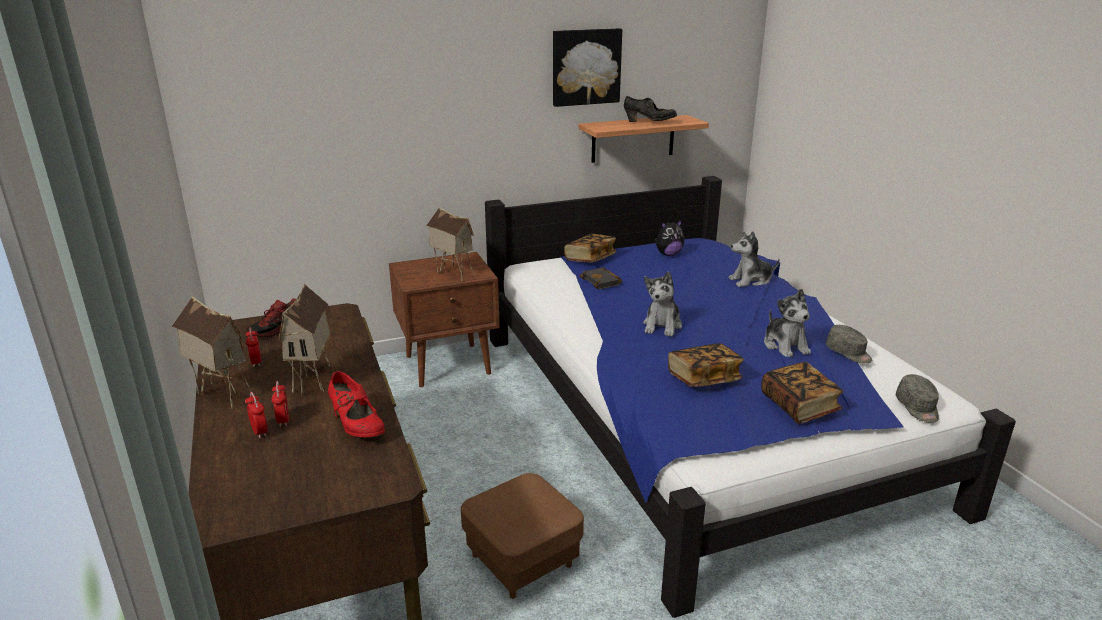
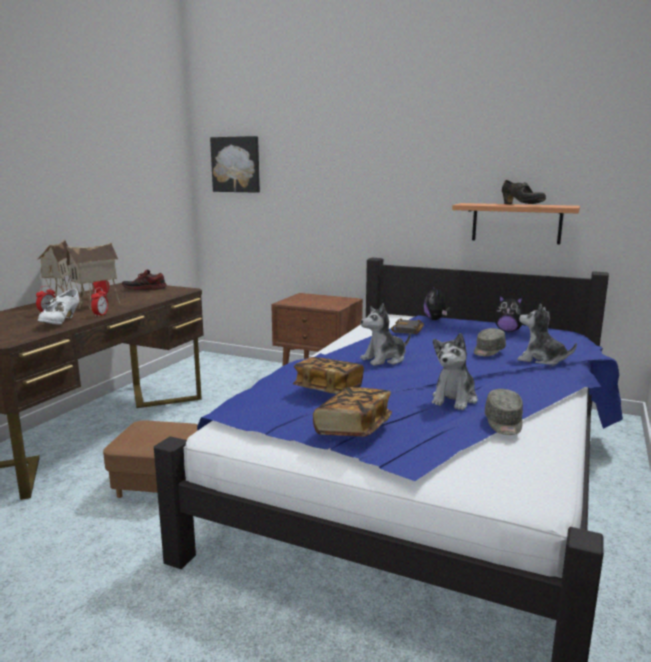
camera: 45 degrees right, 10 degrees down
alarm clock [245,392,268,439] -> alarm clock moved to [91,287,108,317]
red shoe [328,371,385,438] -> white shoe [38,289,80,325]
toy house [426,207,475,281] -> none
picture [553,28,622,107] -> picture moved to [210,136,260,193]
book [564,234,616,263] -> plush toy [423,285,450,320]
grey cap [896,374,939,423] -> grey cap moved to [474,328,506,356]

